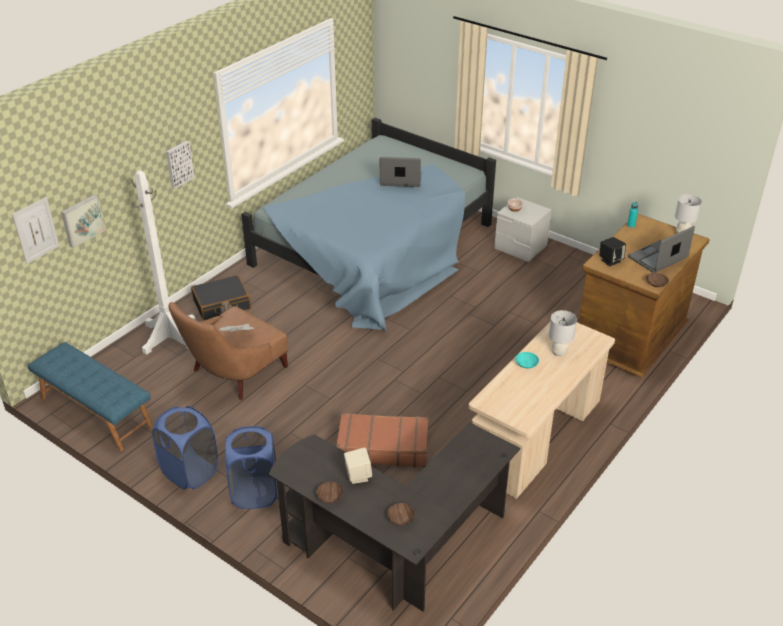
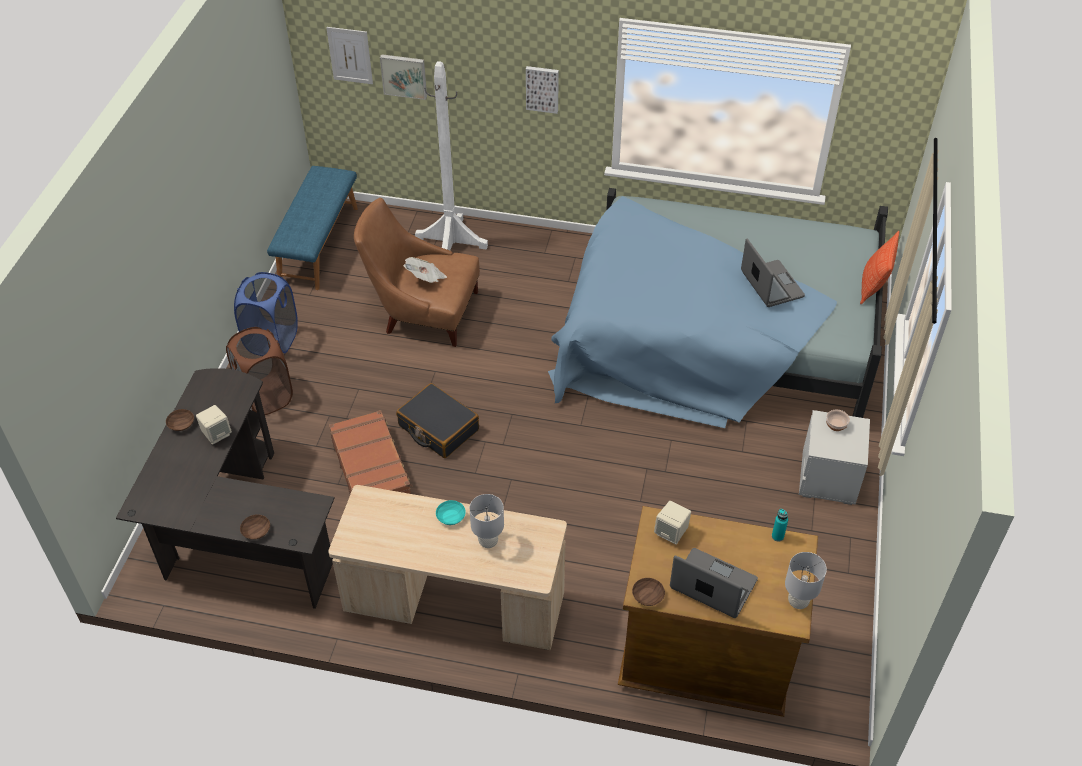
camera: 65 degrees right, 10 degrees up
black suitcase [191,275,251,321] -> black suitcase moved to [396,383,479,458]
blue laundry basket [225,426,278,509] -> brown laundry basket [226,327,293,415]
brown bowl [387,503,415,525] -> brown bowl moved to [240,514,270,540]
black speaker [599,237,626,266] -> beige speaker [654,501,691,545]
none -> orange pillow [860,231,899,305]

